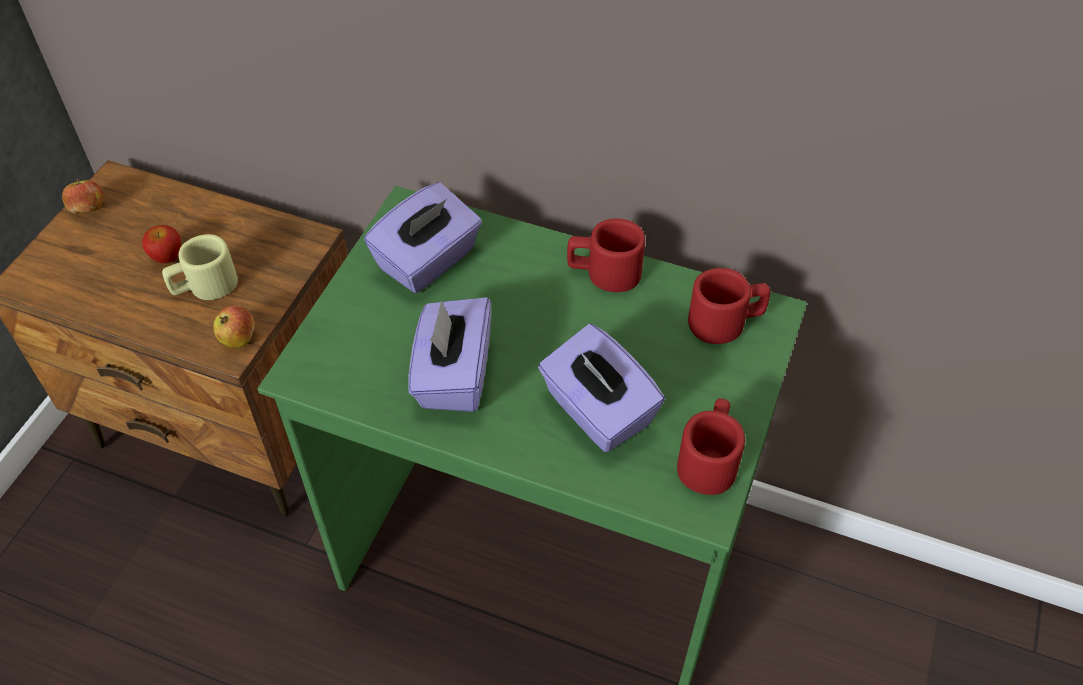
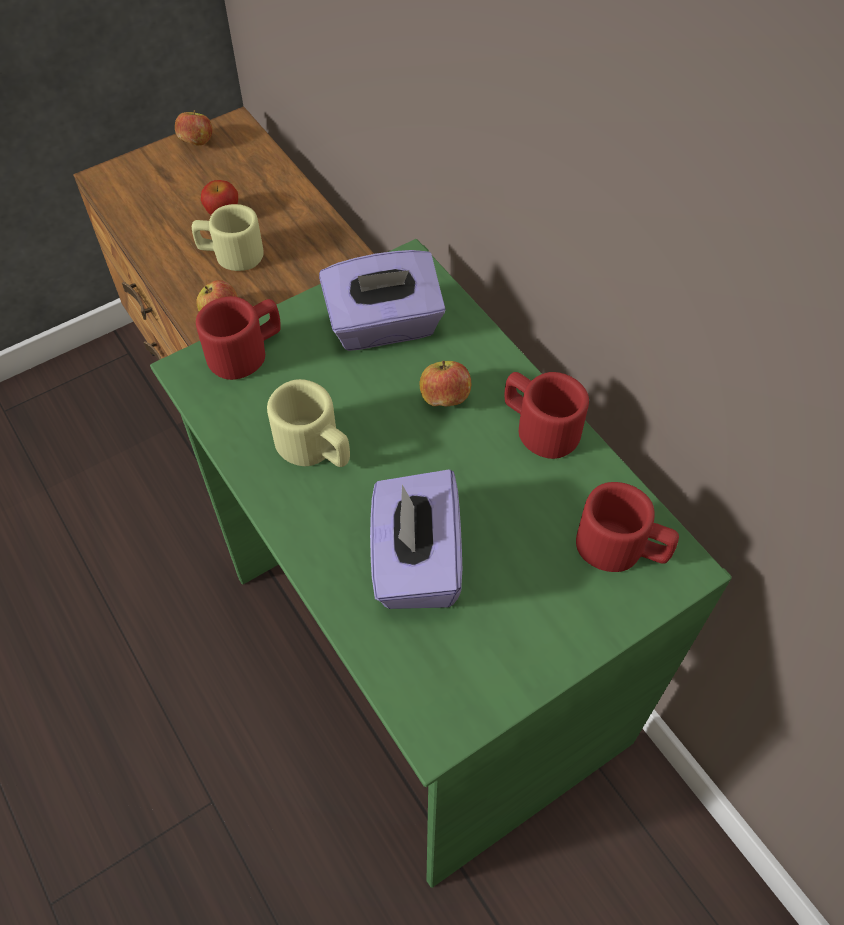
camera: 35 degrees right, 5 degrees up
purple tissue box [409,297,491,412] -> beige mug [267,379,350,467]
red mug [677,398,745,495] -> red mug moved to [196,296,281,380]
none -> apple [420,360,471,406]

